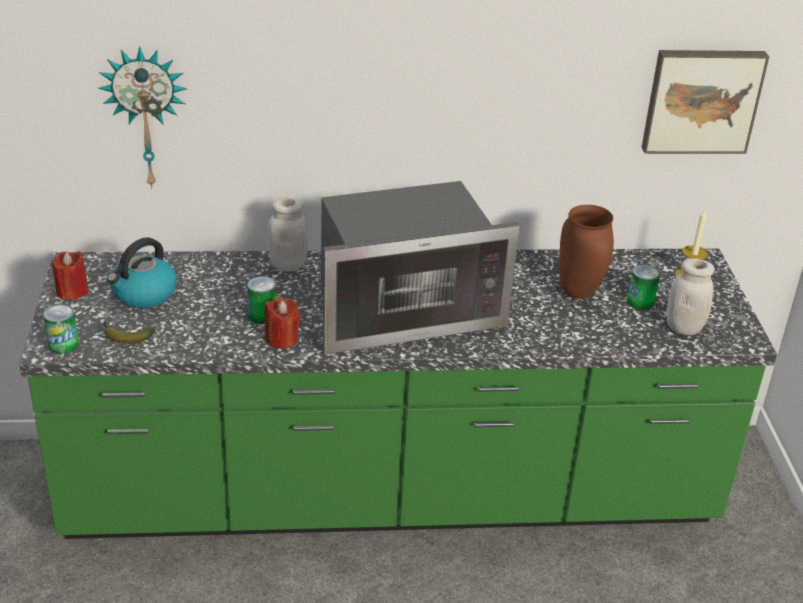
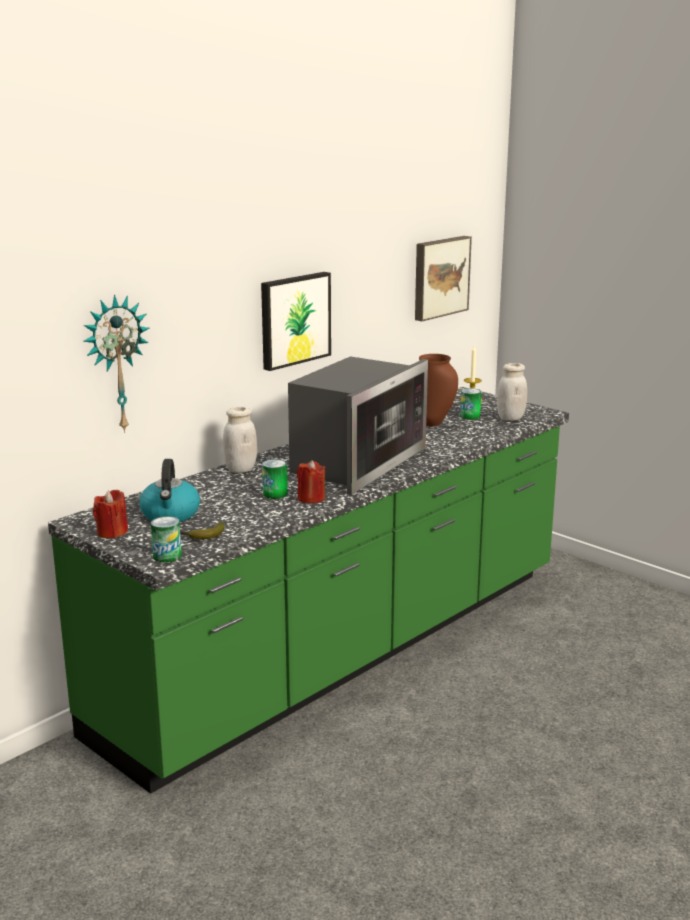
camera: 40 degrees left, 15 degrees down
none -> picture [261,272,331,371]

